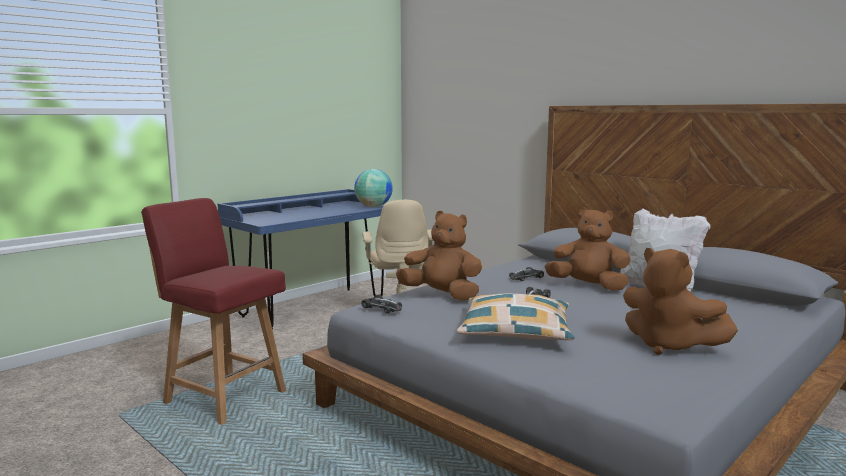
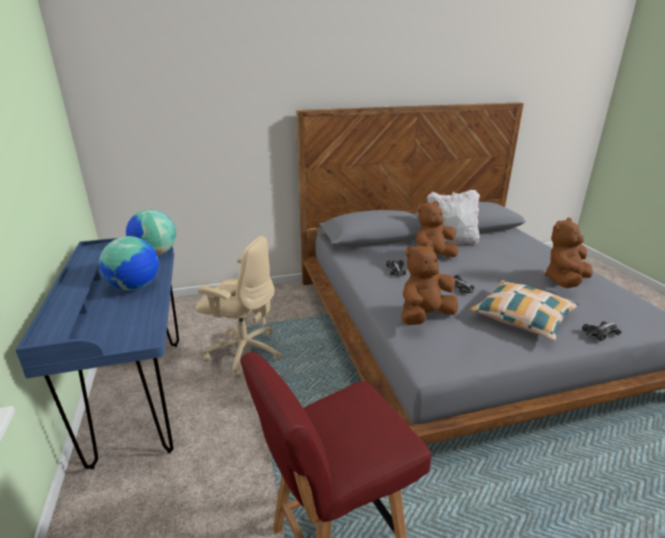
camera: 60 degrees left, 15 degrees up
toy car [361,295,402,313] -> toy car moved to [582,321,621,341]
brown plush toy [623,248,738,355] -> brown plush toy turned 150 degrees clockwise [545,218,593,288]
none -> globe [99,236,159,290]

